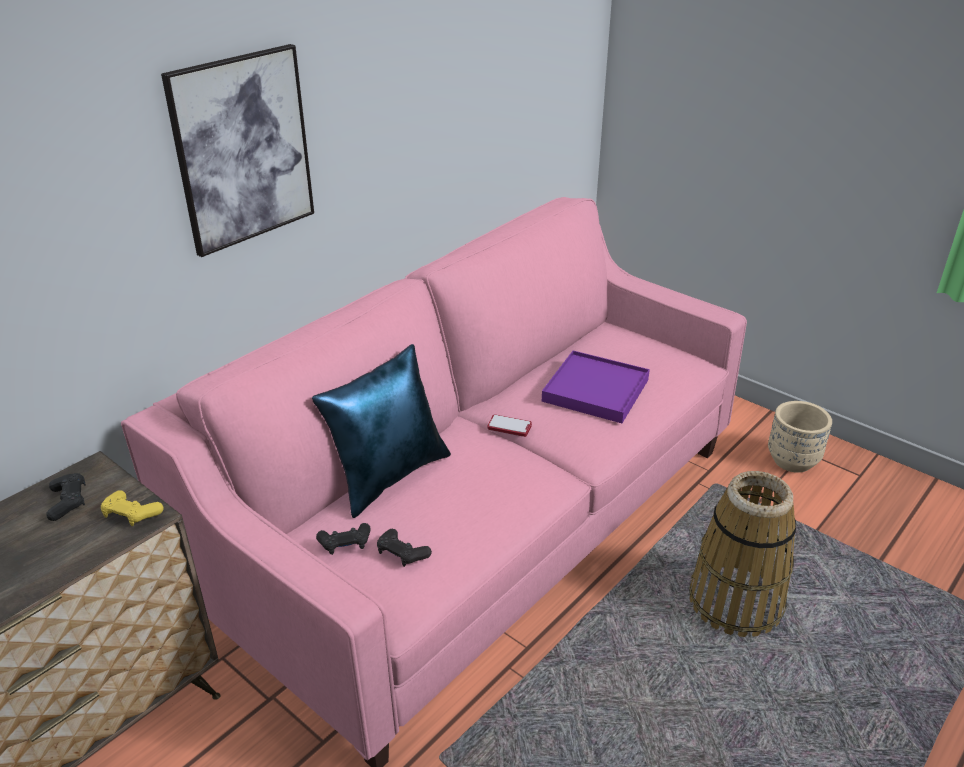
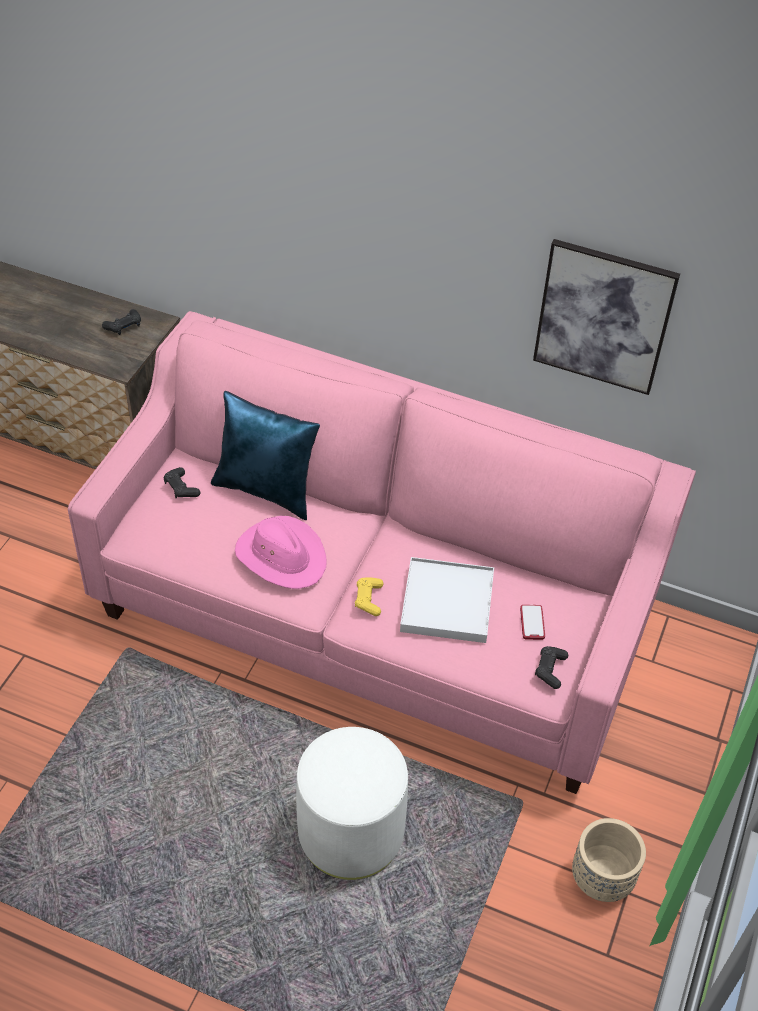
camera: 70 degrees right, 15 degrees up
yellow game controller [101,490,163,526] -> yellow game controller moved to [355,577,384,616]
picture [161,44,314,257] -> picture moved to [533,239,680,395]
black game controller [377,529,432,567] -> black game controller moved to [535,646,568,689]
phone [487,414,532,437] -> phone moved to [520,605,545,640]
purple tray [542,351,650,423] -> white tray [400,557,494,643]
basket [689,471,796,637] -> white ottoman [296,727,408,880]
none -> pink hat [235,516,327,589]

